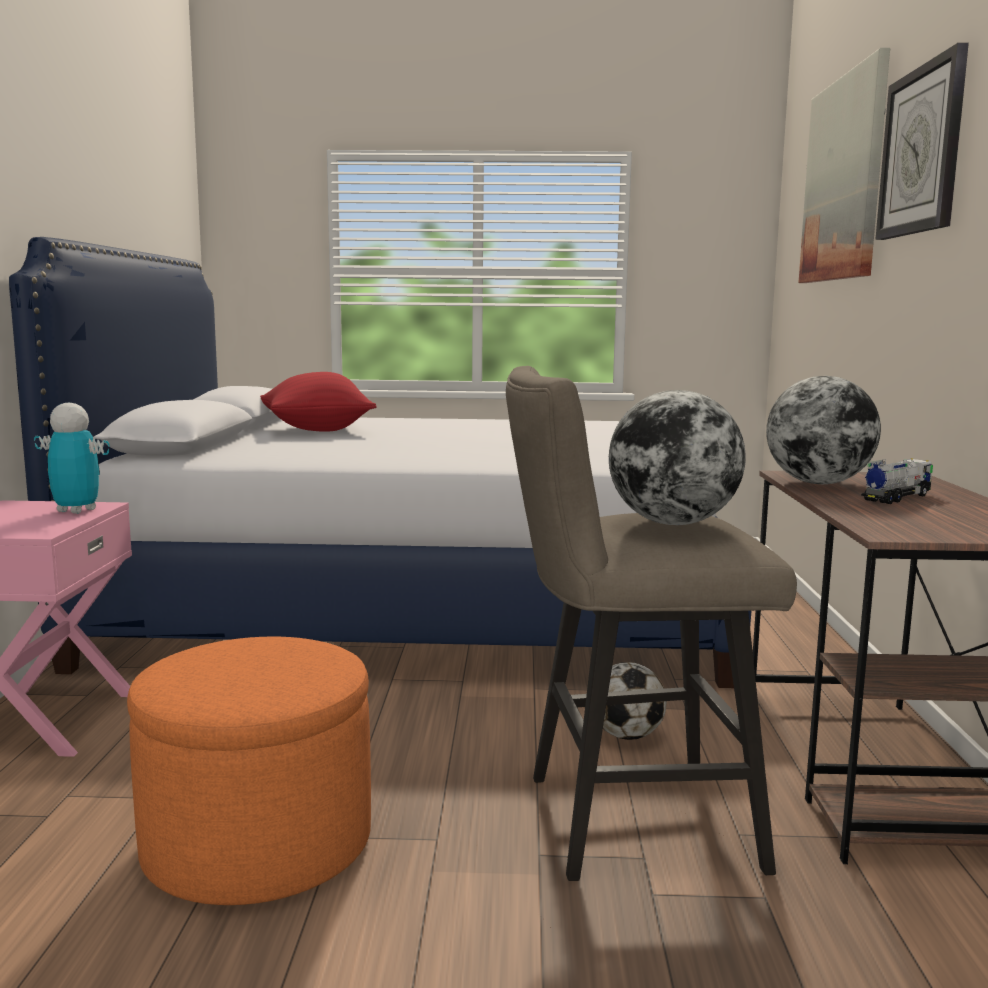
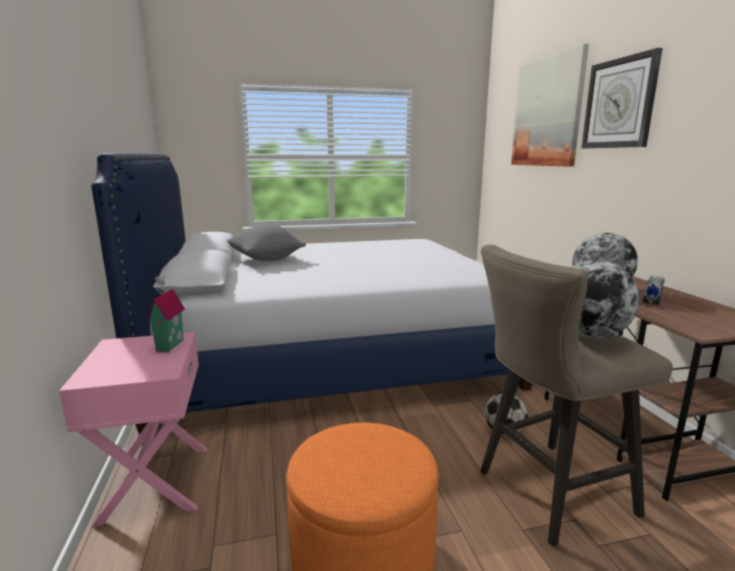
camera: 15 degrees left, 5 degrees up
toy robot [34,403,110,514] -> toy house [146,276,185,352]
red pillow [260,372,377,432] -> grey pillow [226,225,306,261]

